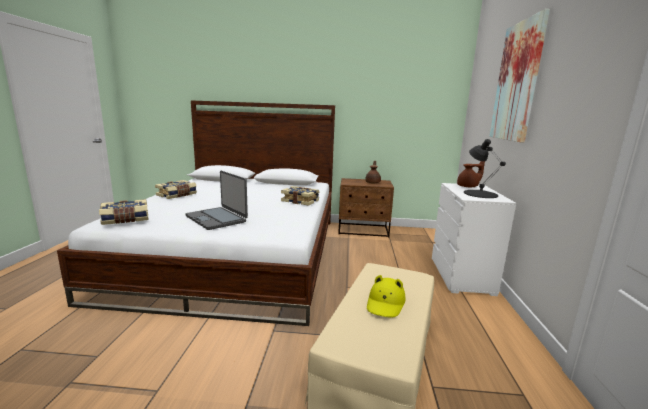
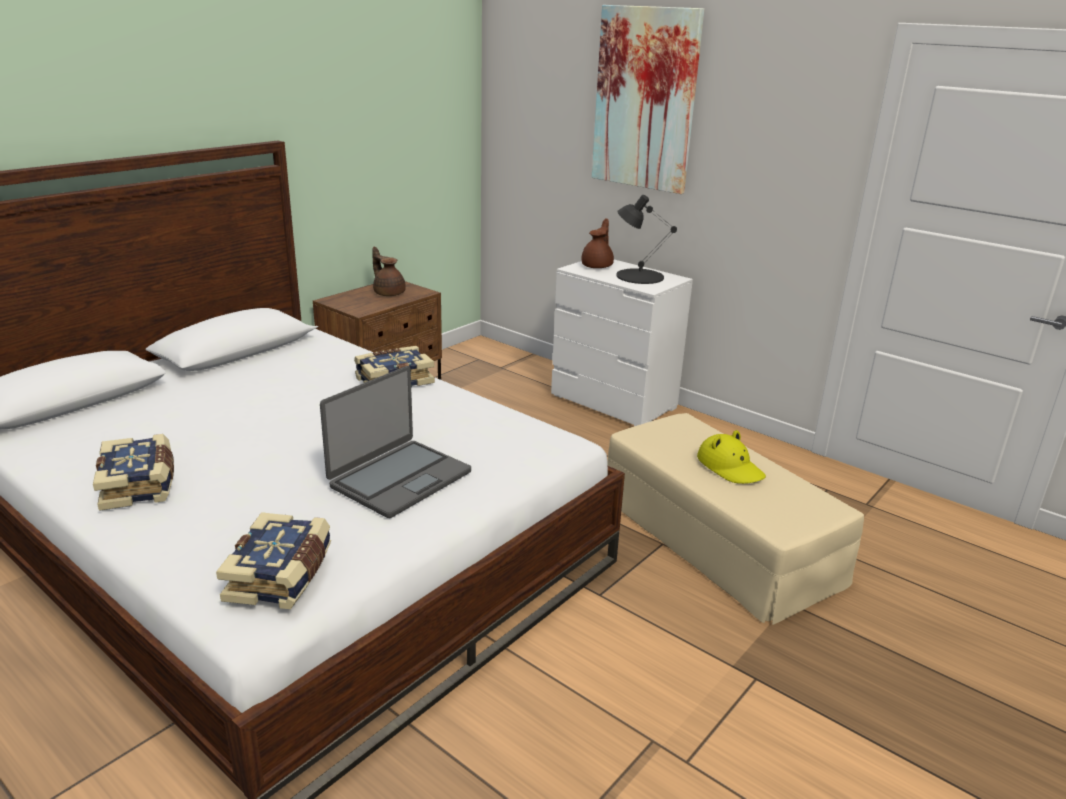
camera: 55 degrees left, 10 degrees up
laptop [185,171,248,230] -> laptop turned 45 degrees counterclockwise [320,366,471,518]

